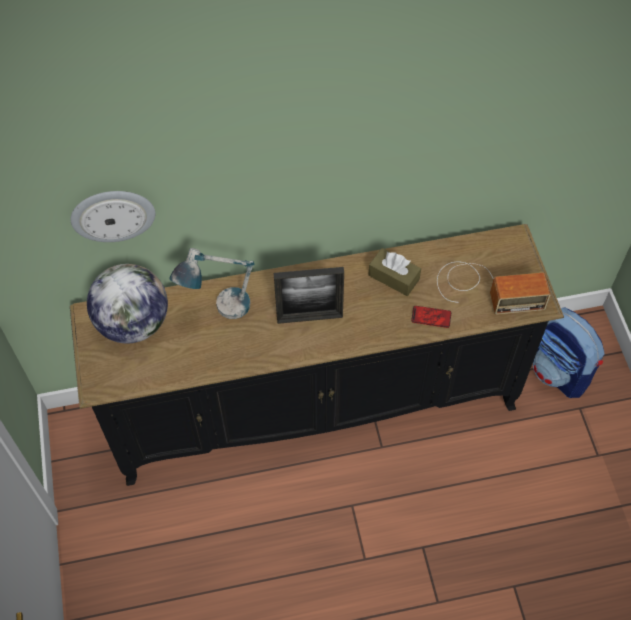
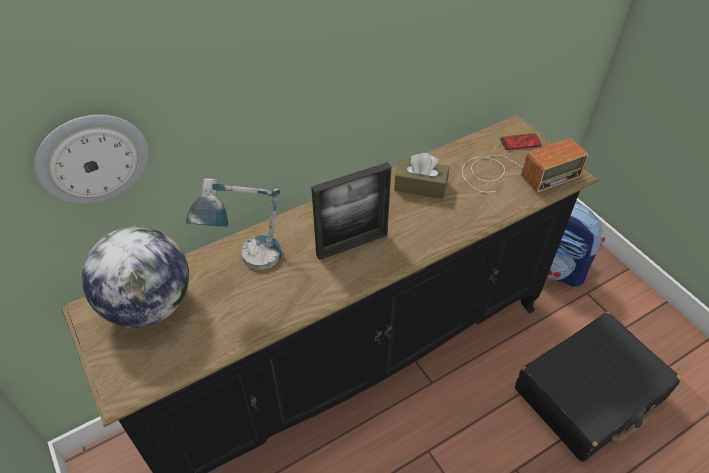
camera: 20 degrees left, 10 degrees down
phone [411,306,451,328] -> phone moved to [500,133,542,150]
none -> black suitcase [515,312,681,462]

